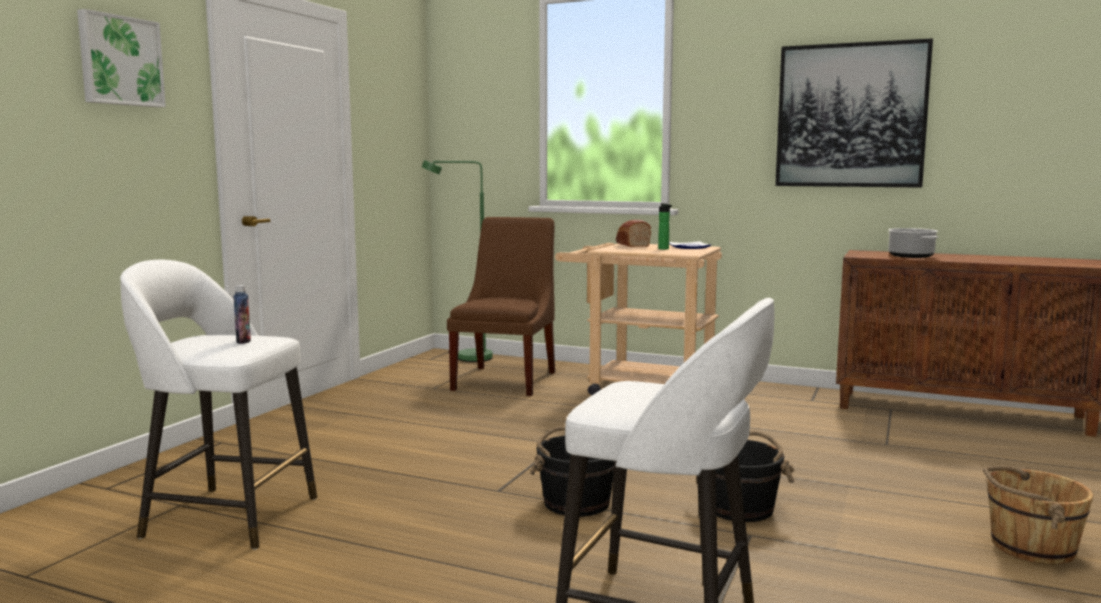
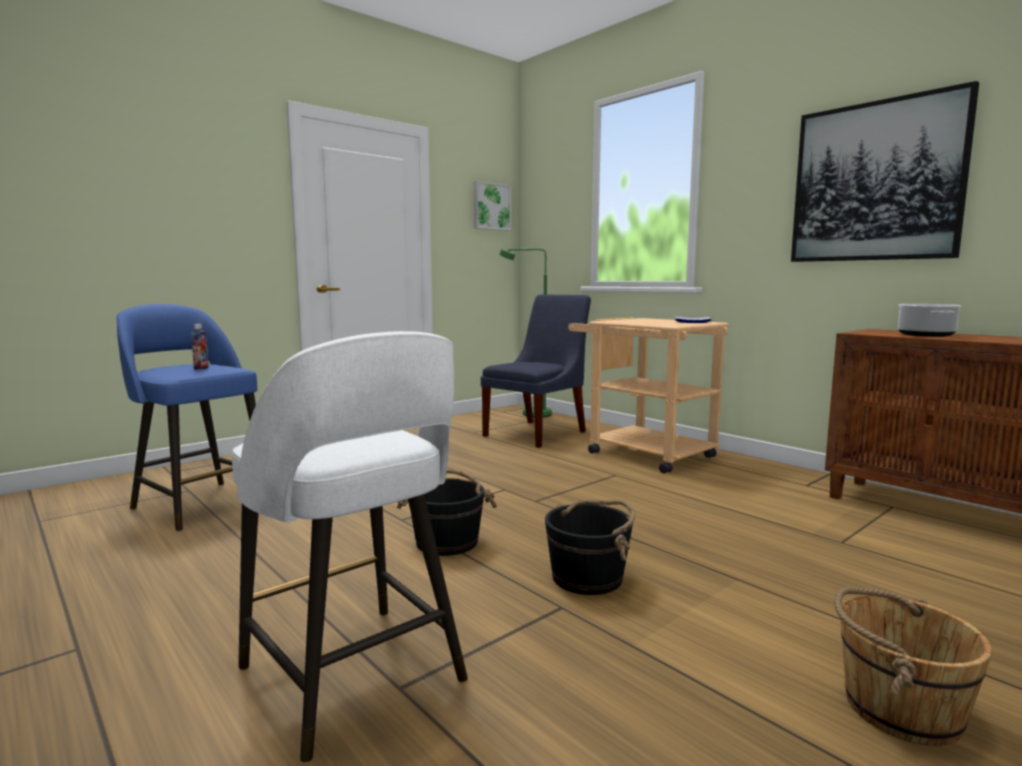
camera: 25 degrees right, 0 degrees up
picture [77,9,166,107] -> picture moved to [473,181,511,231]
white stool [120,260,317,550] -> blue stool [117,304,257,531]
brown chair [447,217,555,396] -> blue chair [481,294,591,448]
bread [616,220,651,247] -> none
bottle [658,203,672,250] -> none

